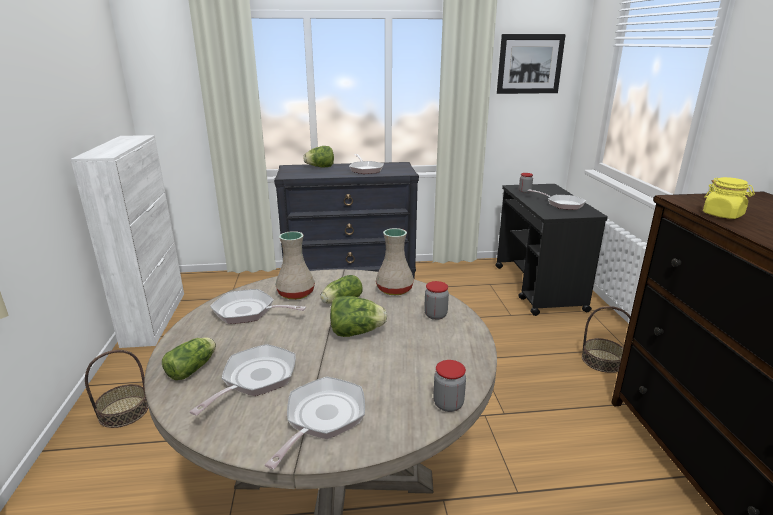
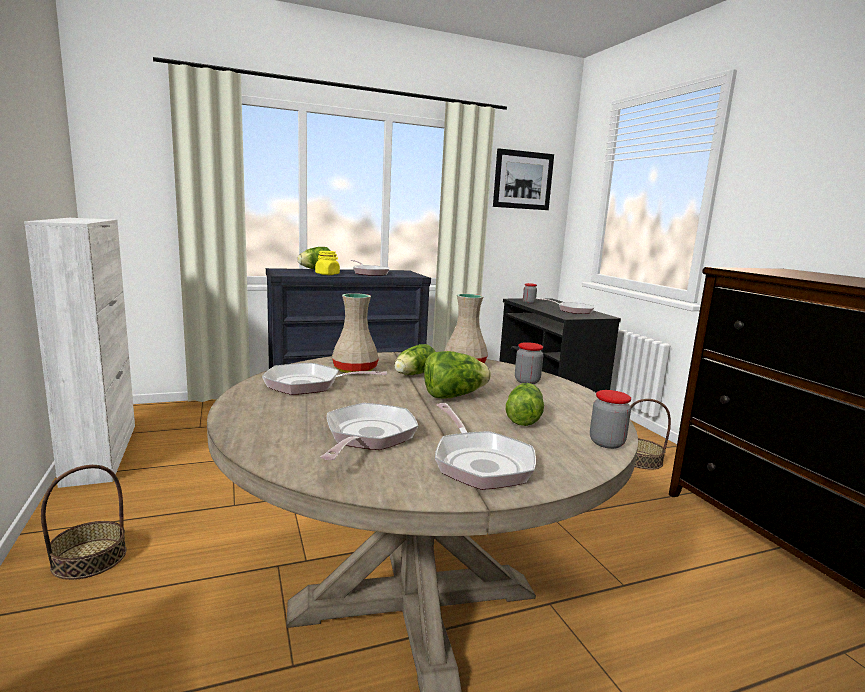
camera: 15 degrees left, 10 degrees down
lettuce [162,337,216,380] -> lettuce moved to [506,383,544,426]
frying pan [264,376,365,469] -> frying pan turned 150 degrees clockwise [435,403,536,490]
yellow jar [703,177,755,219] -> yellow jar moved to [315,251,340,275]

